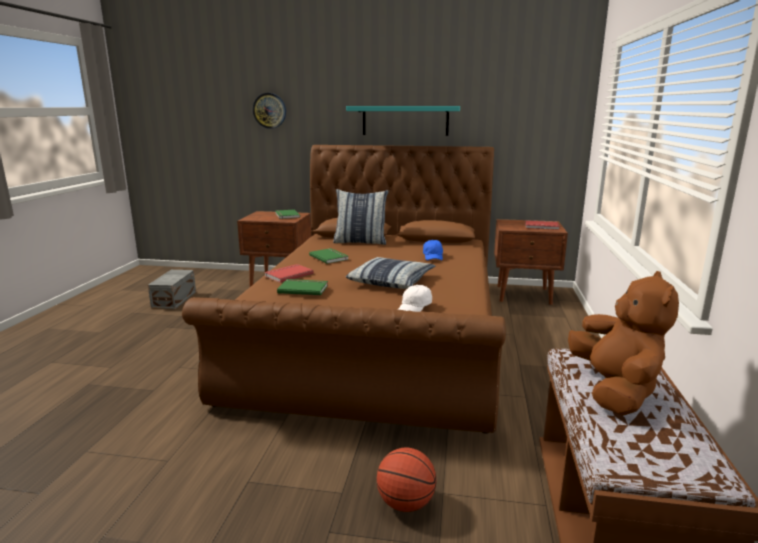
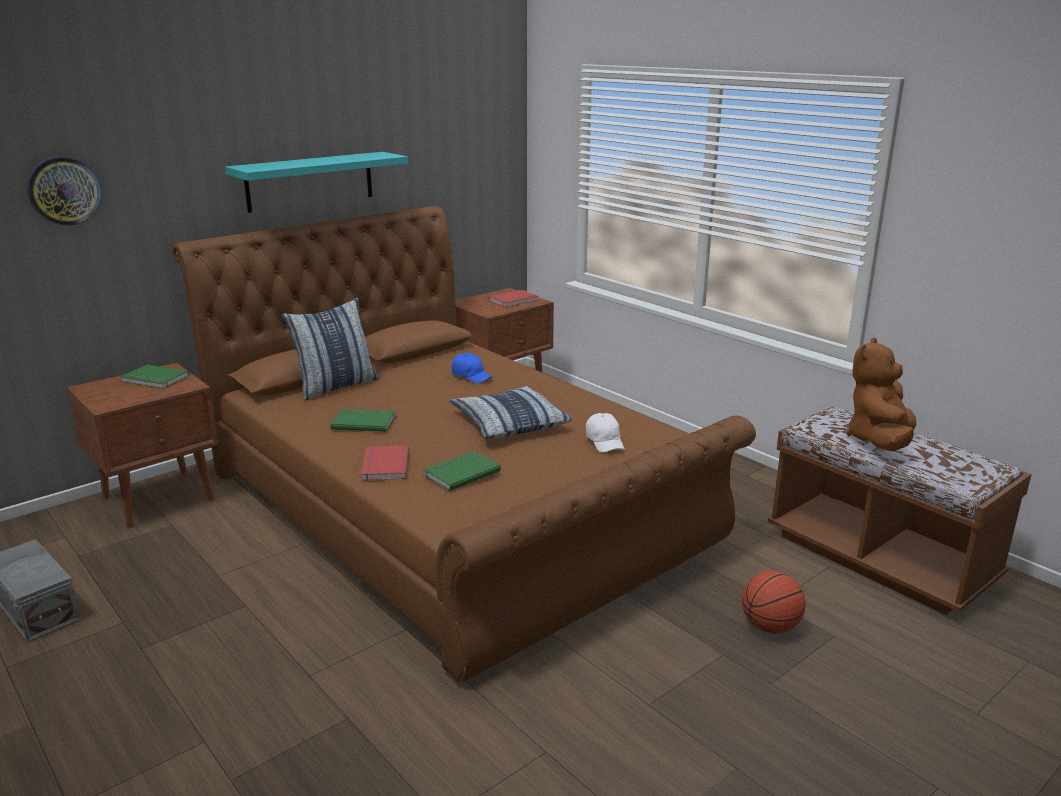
camera: 50 degrees left, 5 degrees up
brown plush toy [568,271,679,416] -> brown plush toy turned 105 degrees counterclockwise [846,338,917,451]

